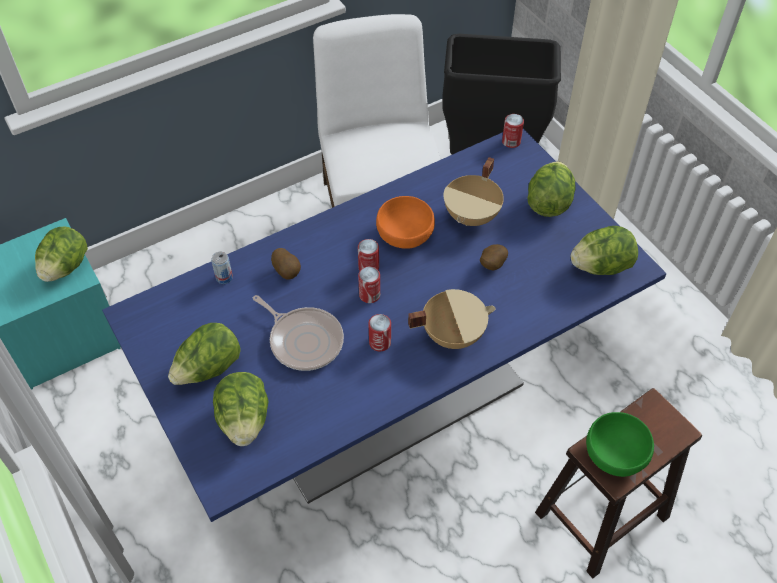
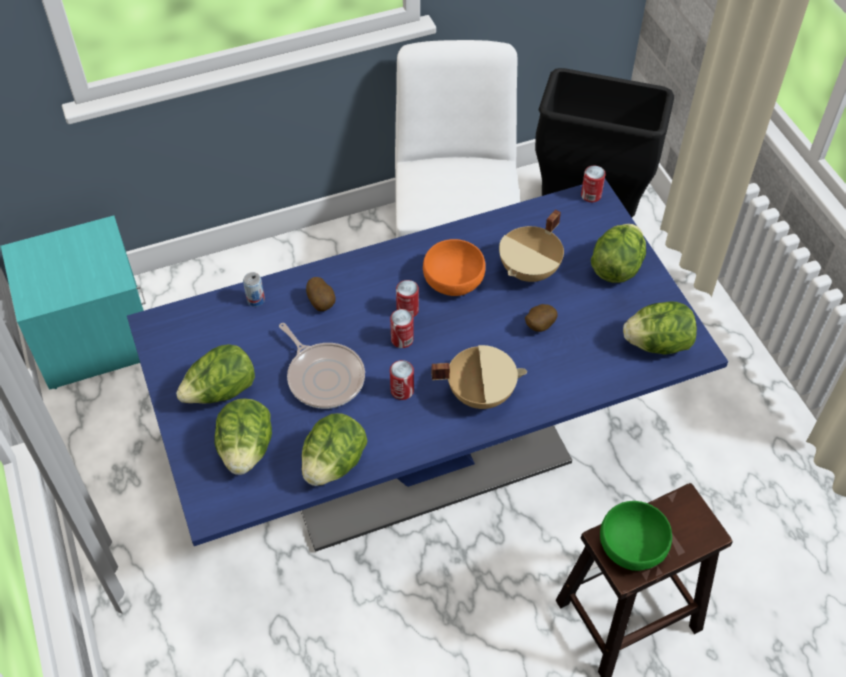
camera: 10 degrees right, 0 degrees up
lettuce [35,227,88,282] -> lettuce moved to [301,413,367,486]

